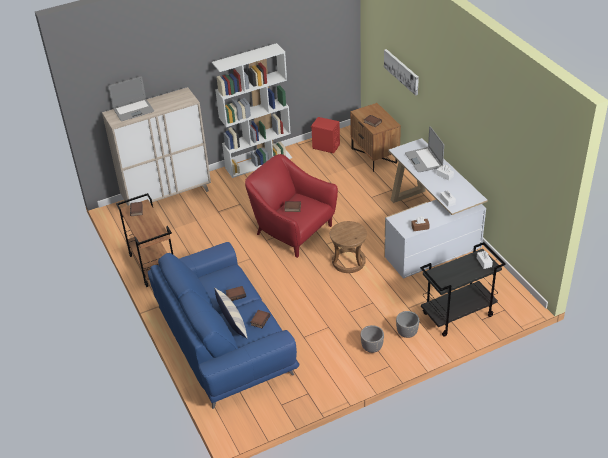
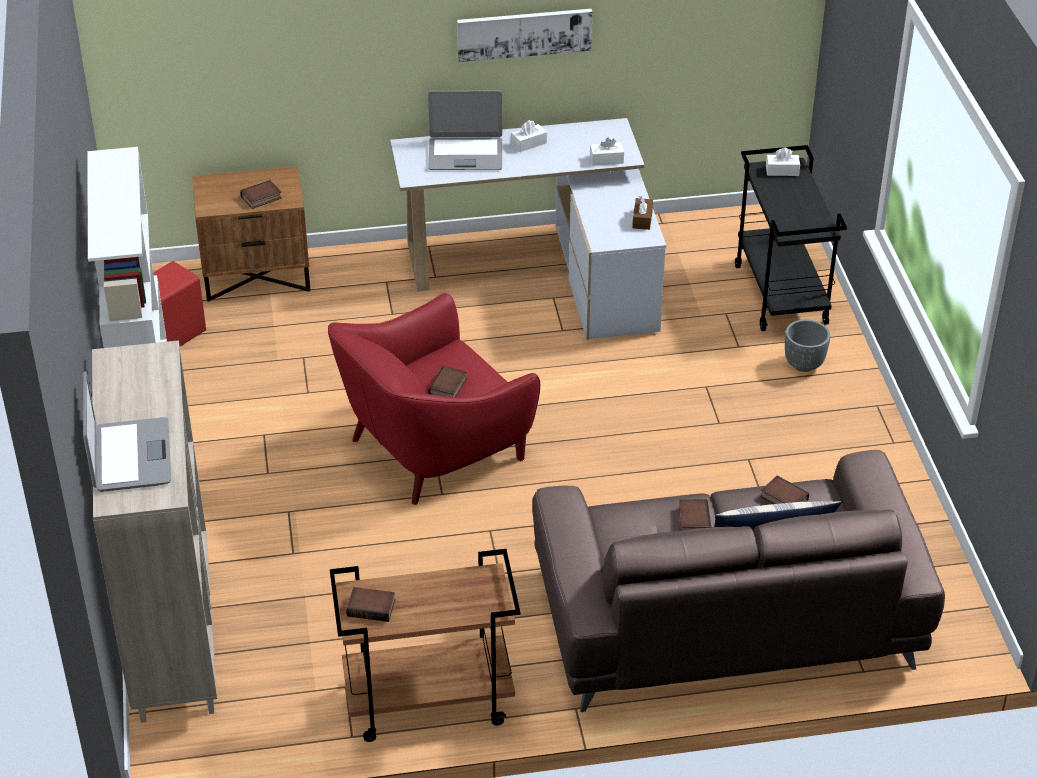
camera: 75 degrees left, 0 degrees up
blue sofa [148,242,299,409] -> brown sofa [532,450,945,712]
brown stool [330,221,367,273] -> none
grey planter [360,325,384,353] -> none
picture [384,49,419,96] -> picture moved to [457,9,592,62]

